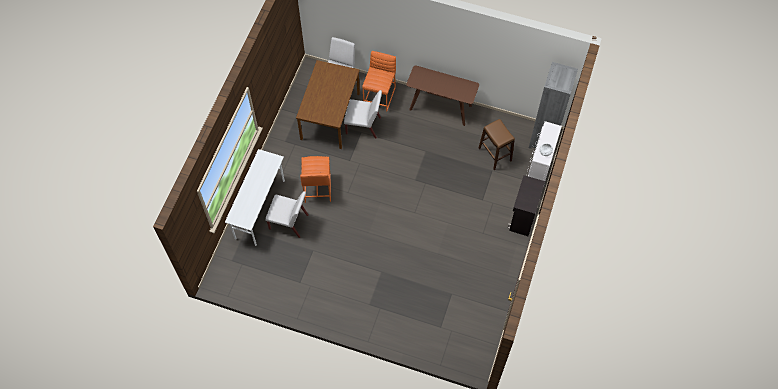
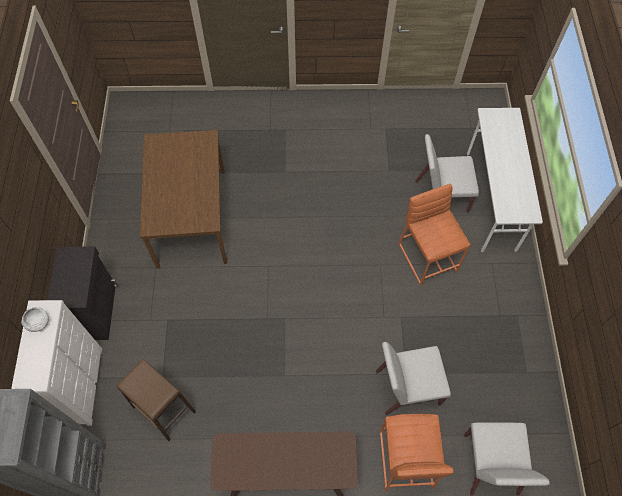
camera: 160 degrees right, 0 degrees up
brown dining table [296,60,360,149] -> brown dining table moved to [140,130,227,269]

